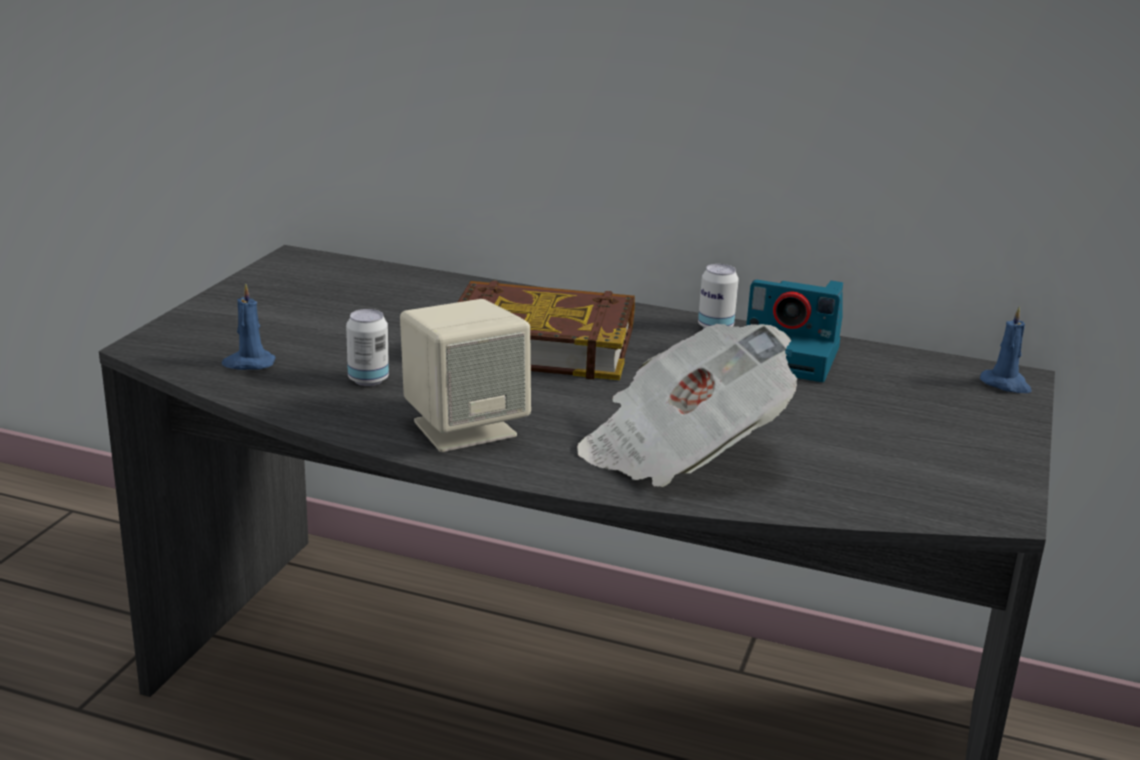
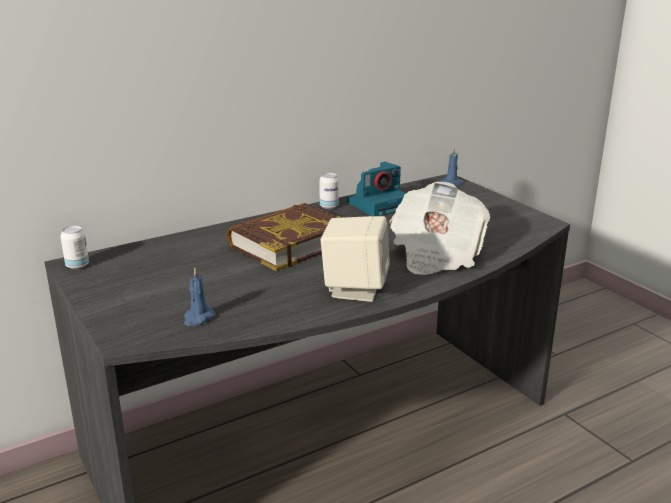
camera: 50 degrees left, 0 degrees up
can [346,309,389,386] -> can moved to [60,226,89,269]

